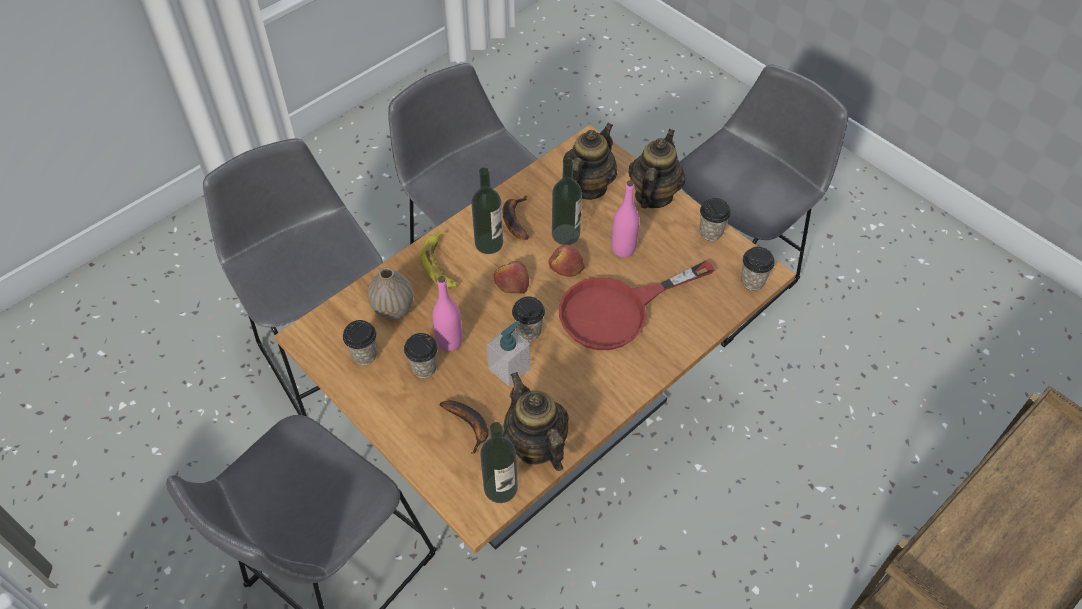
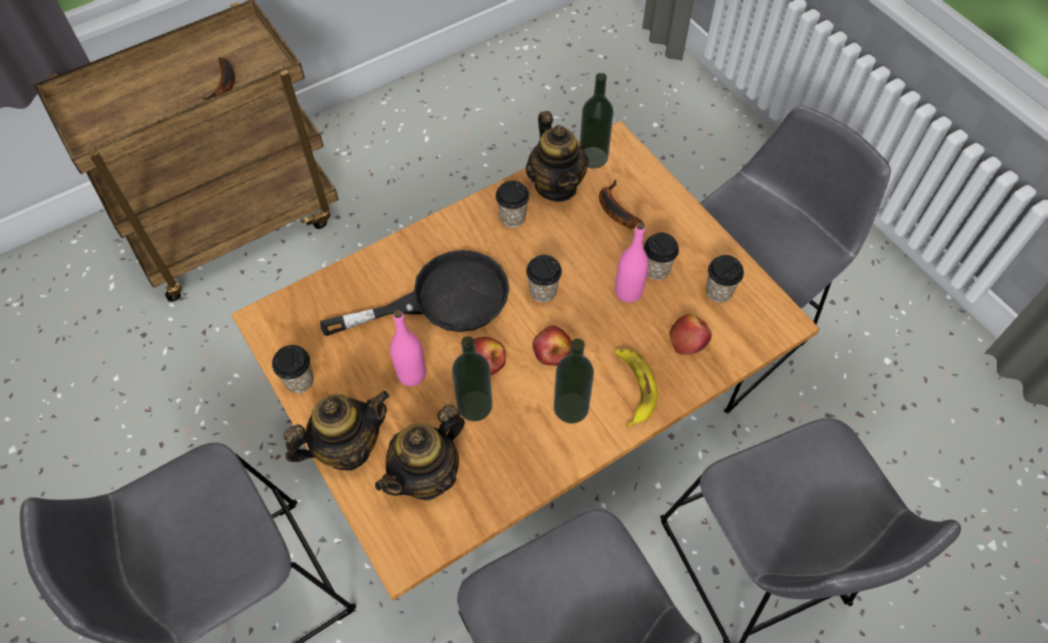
camera: 170 degrees left, 5 degrees up
vase [368,267,413,320] -> apple [669,314,712,355]
soap dispenser [486,321,530,386] -> none
banana [502,195,529,240] -> banana moved to [202,57,235,100]
red frying pan [559,260,715,350] -> black frying pan [320,250,509,336]
teapot [628,129,686,209] -> teapot turned 150 degrees counterclockwise [283,391,389,471]
cup [741,247,775,290] -> cup moved to [496,181,529,228]

